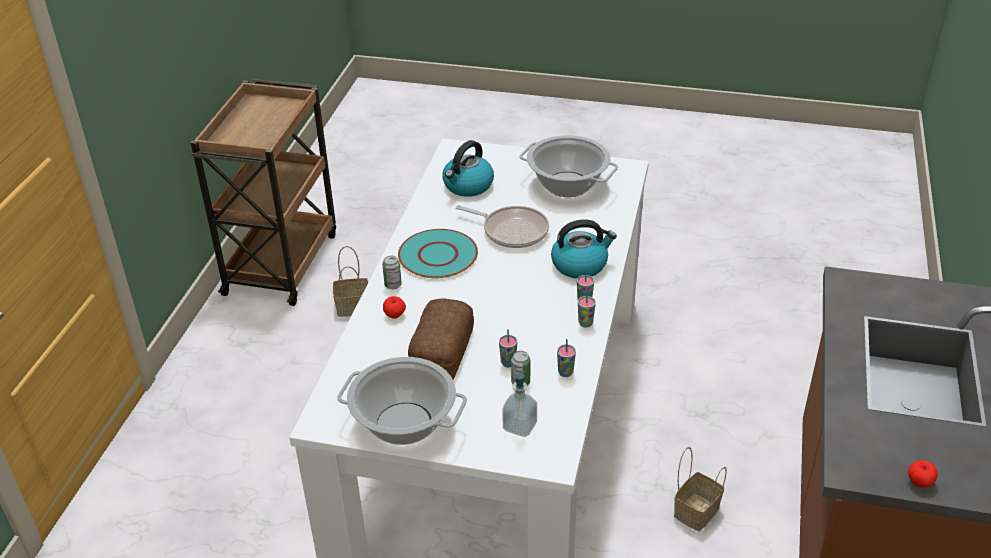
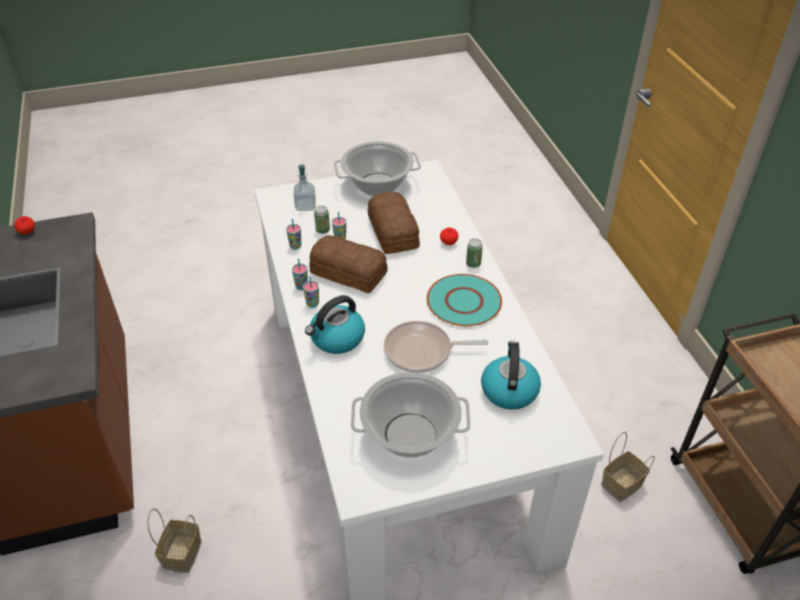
camera: 150 degrees right, 5 degrees up
basket [674,447,727,531] -> basket moved to [147,508,202,573]
none -> bread [309,235,388,293]

